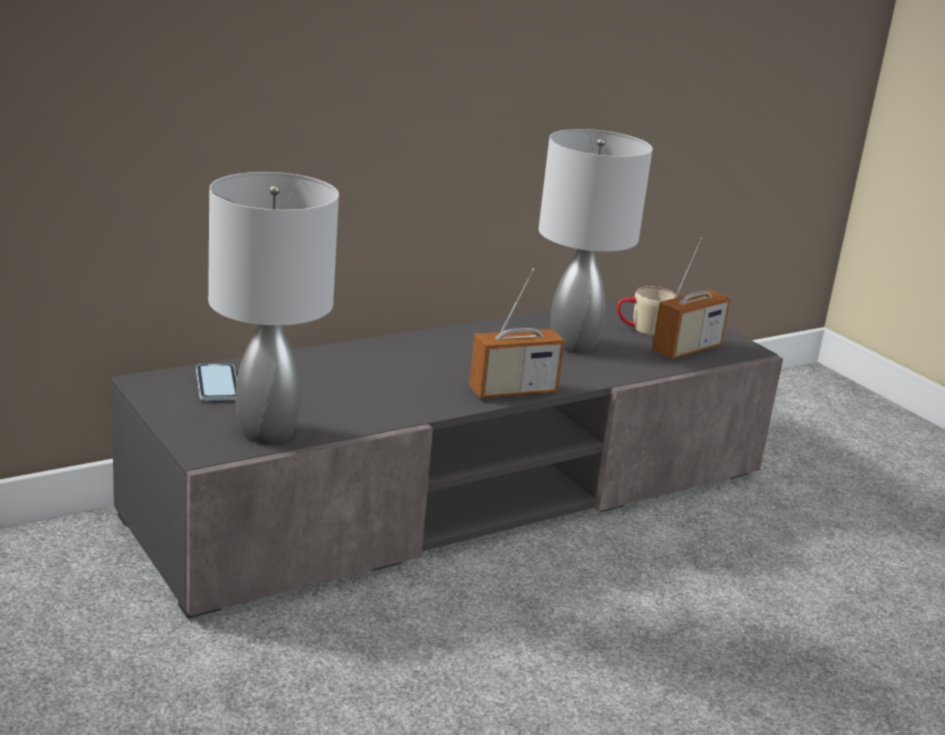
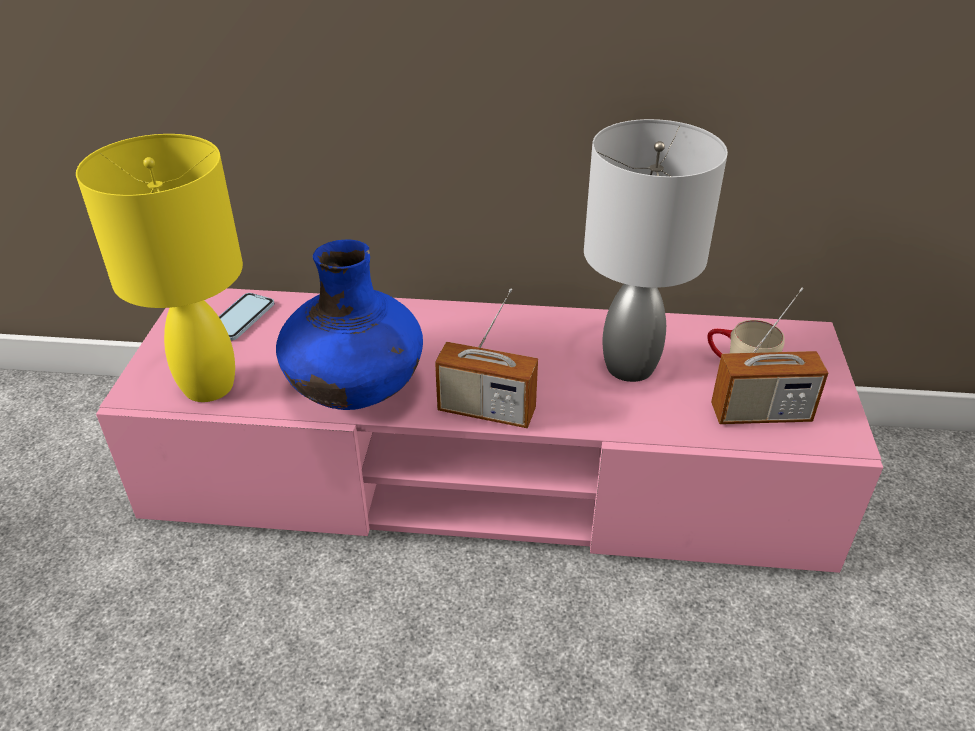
camera: 40 degrees right, 15 degrees up
grey tv stand [111,300,783,619] -> pink tv stand [96,288,883,573]
grey table lamp [208,172,339,444] -> yellow table lamp [76,134,243,402]
none -> blue vase [276,239,423,410]

